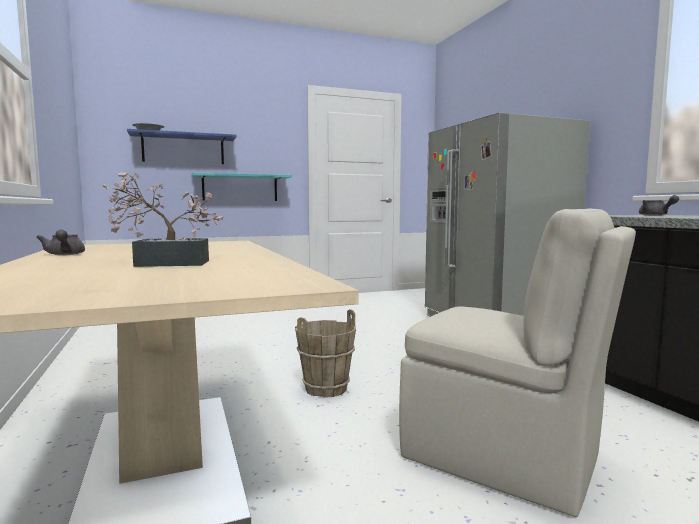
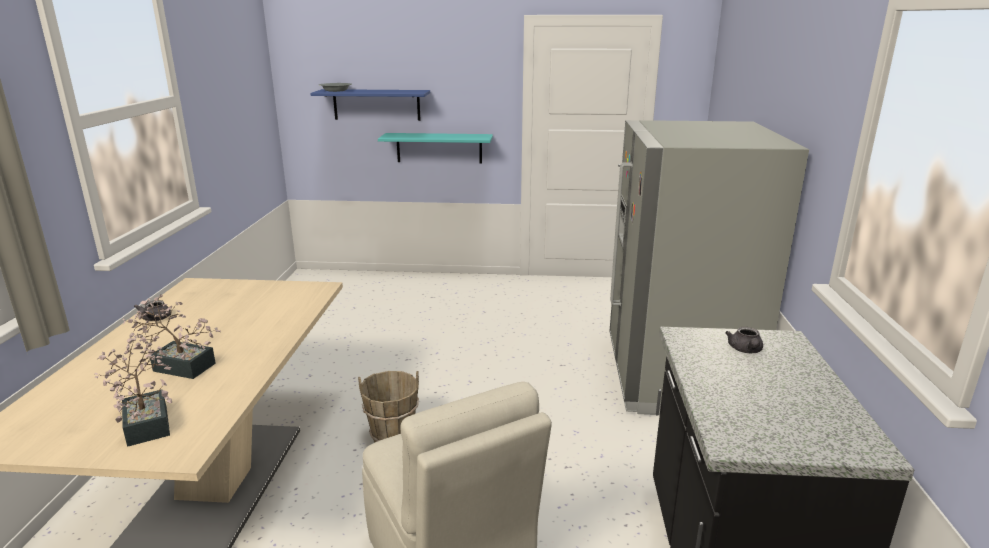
camera: 25 degrees right, 15 degrees up
none -> potted plant [94,336,172,447]

